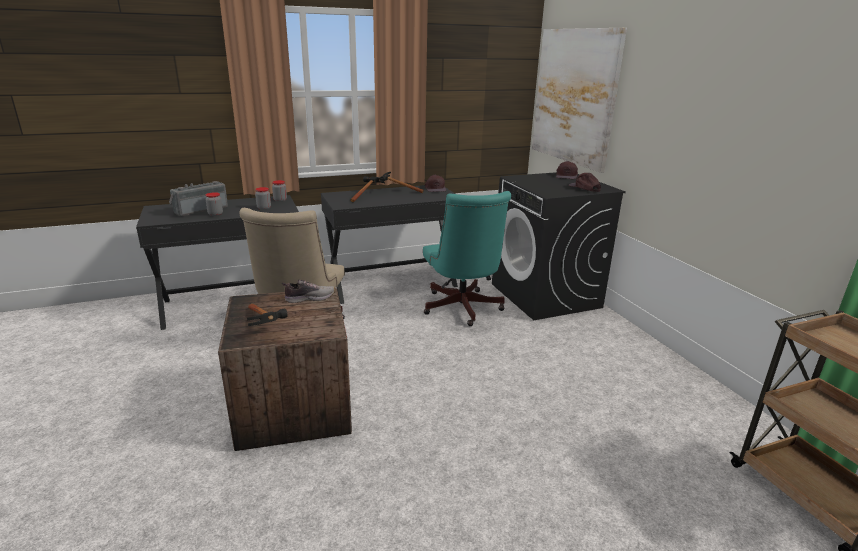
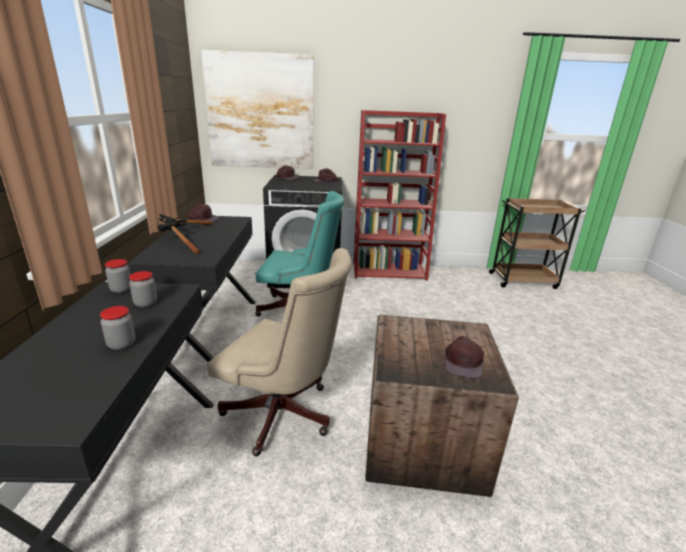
camera: 70 degrees left, 0 degrees up
radio [169,181,228,216] -> none
hammer [247,304,288,326] -> brown cap [445,336,484,379]
shoe [282,279,335,303] -> none
none -> red bookcase [354,110,446,281]

